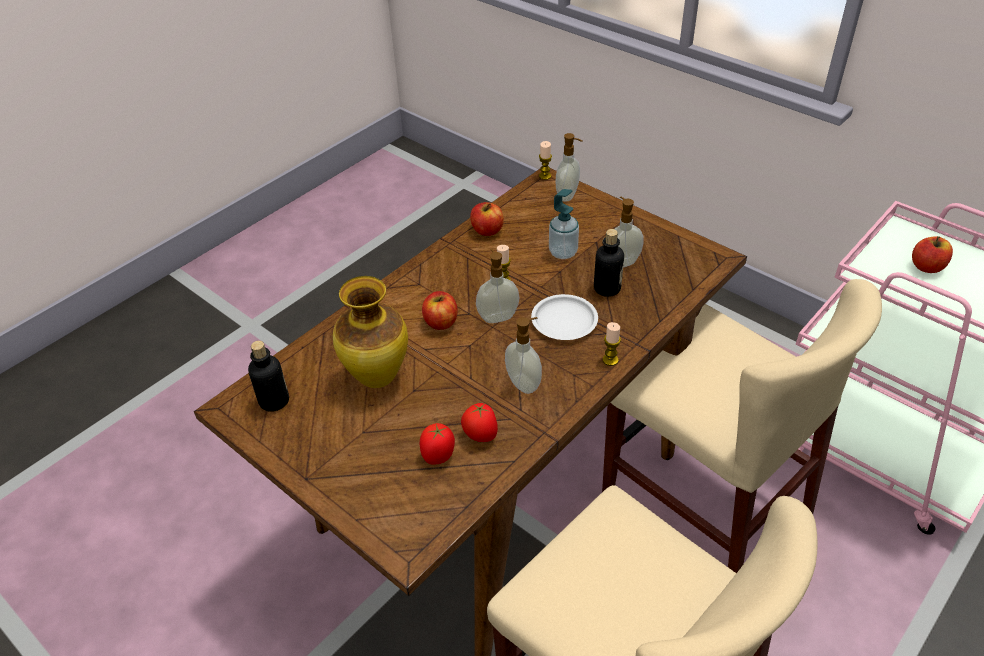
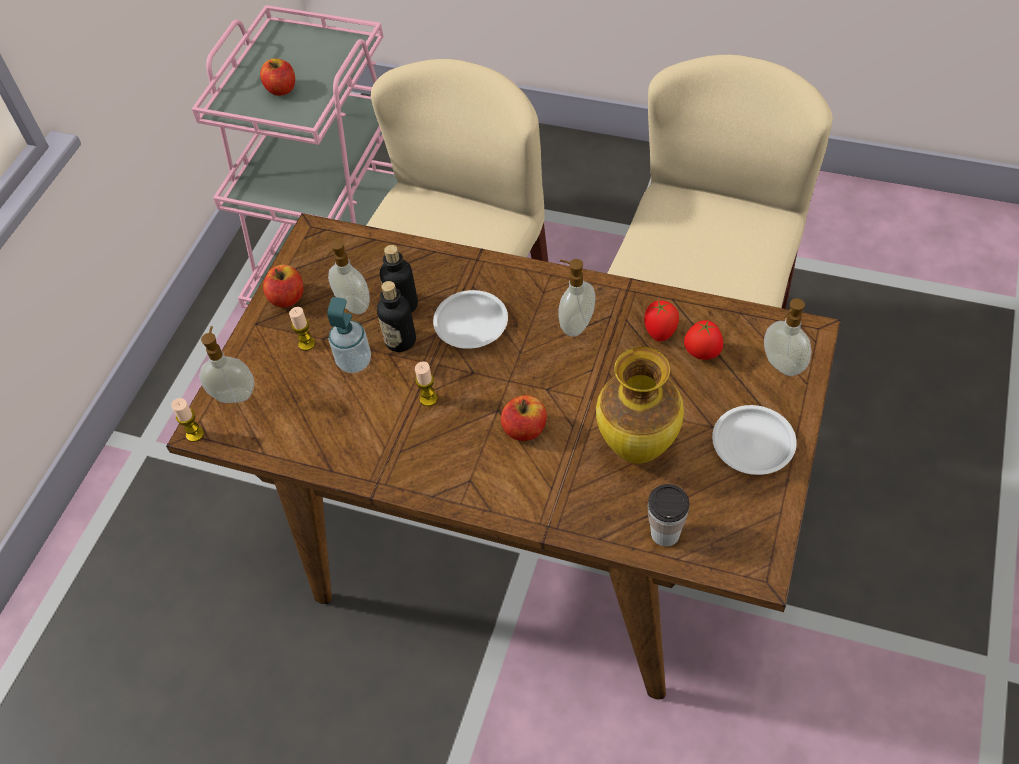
camera: 110 degrees left, 10 degrees up
bottle [248,341,289,412] -> bottle moved to [377,281,416,352]
apple [470,202,504,236] -> apple moved to [263,265,304,308]
soap dispenser [476,249,519,323] -> soap dispenser moved to [764,298,812,376]
candle [603,322,621,366] -> candle moved to [289,307,315,351]
none -> cup [648,484,689,547]
none -> white plate [712,405,797,475]

